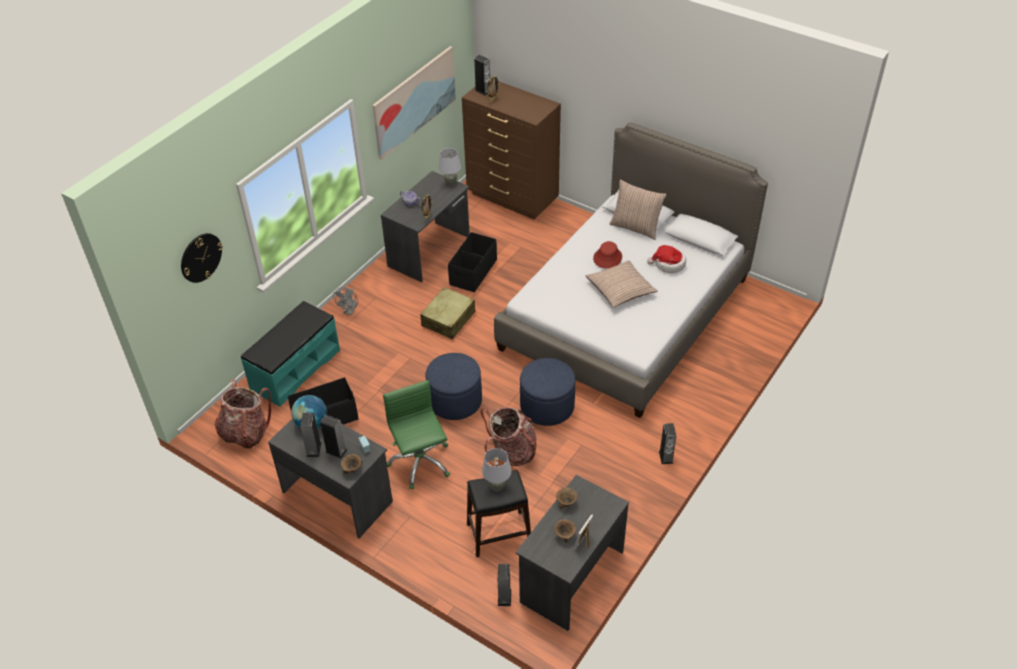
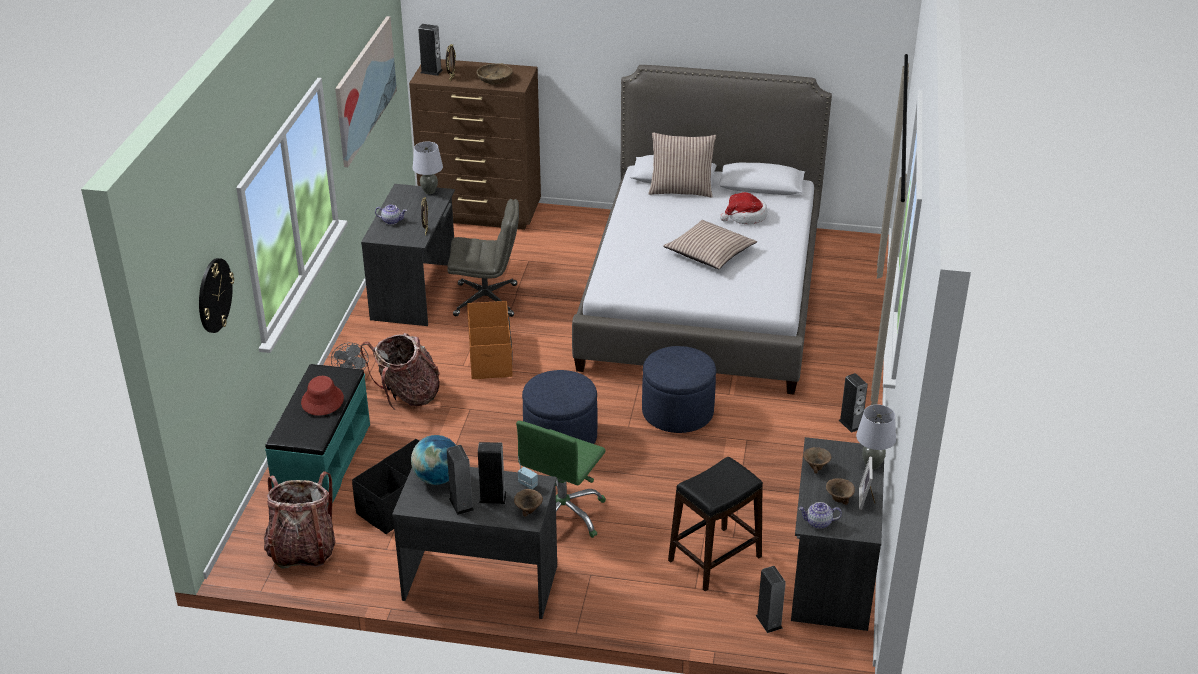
camera: 25 degrees left, 10 degrees down
green office chair [383,380,450,489] -> green office chair turned 105 degrees counterclockwise [516,421,606,538]
beige suitcase [420,287,475,339] -> orange storage box [467,301,513,379]
black storage box [448,232,497,292] -> grey office chair [447,199,519,317]
backpack [481,407,537,466] -> backpack moved to [360,333,440,410]
grey table lamp [482,448,512,492] -> grey table lamp moved to [856,404,896,469]
red hat [593,241,622,269] -> red hat moved to [301,376,344,416]
none -> brown bowl [477,63,513,85]
none -> teapot [799,502,842,529]

